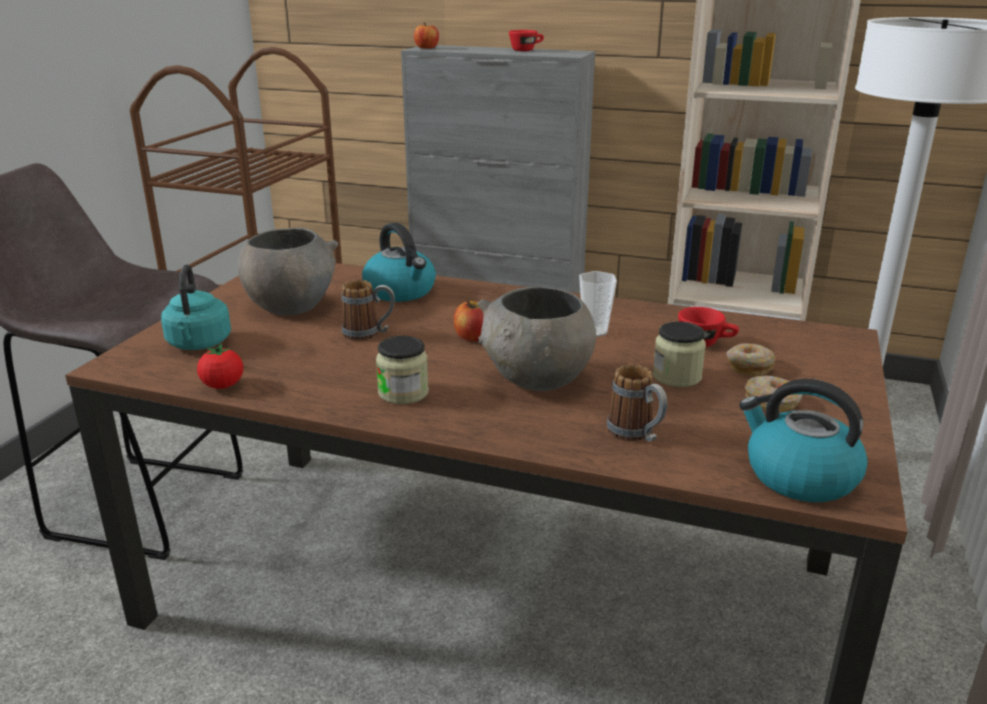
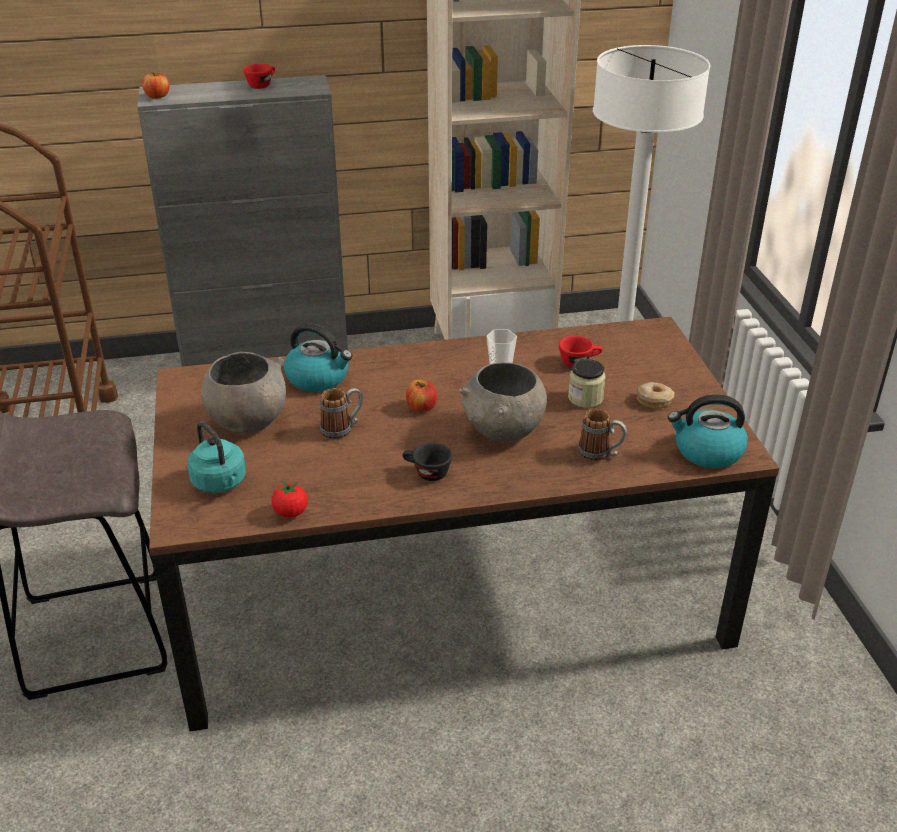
camera: 30 degrees left, 10 degrees up
jar [376,336,429,404] -> black cup [402,443,452,481]
donut [726,343,776,376] -> none

